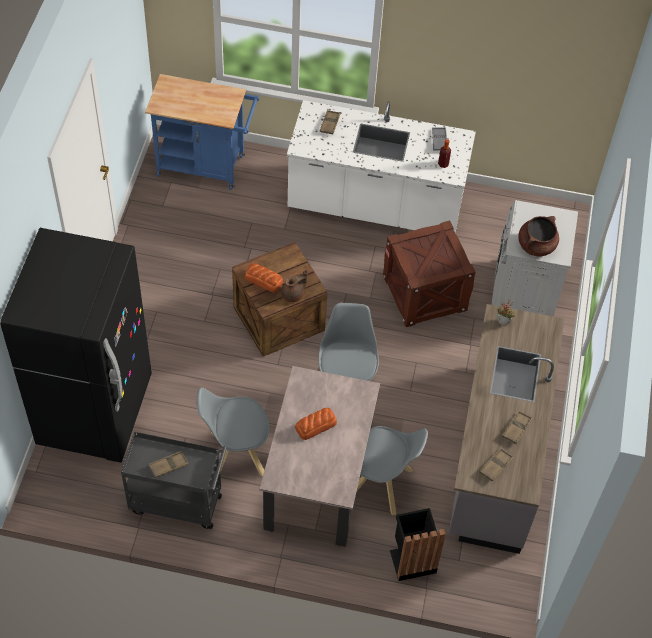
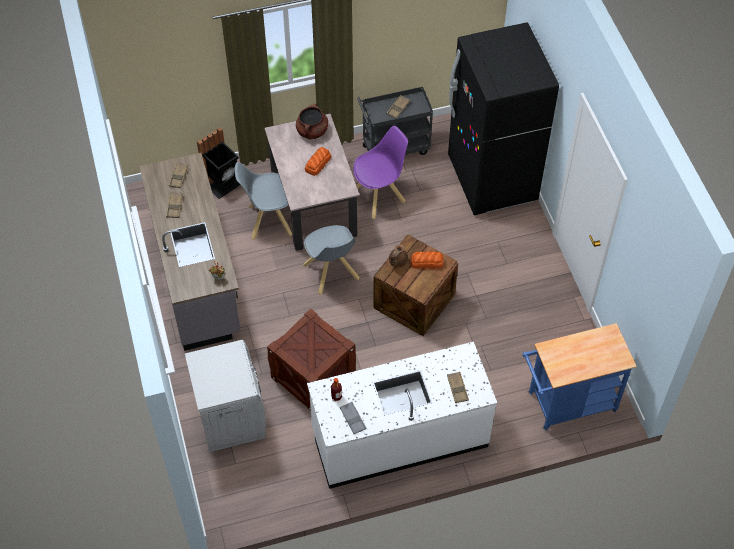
camera: 155 degrees right, 0 degrees up
grey chair [197,387,269,477] -> purple chair [353,126,408,219]
brown cooking pot [518,216,559,257] -> brown cooking pot moved to [296,104,328,140]

